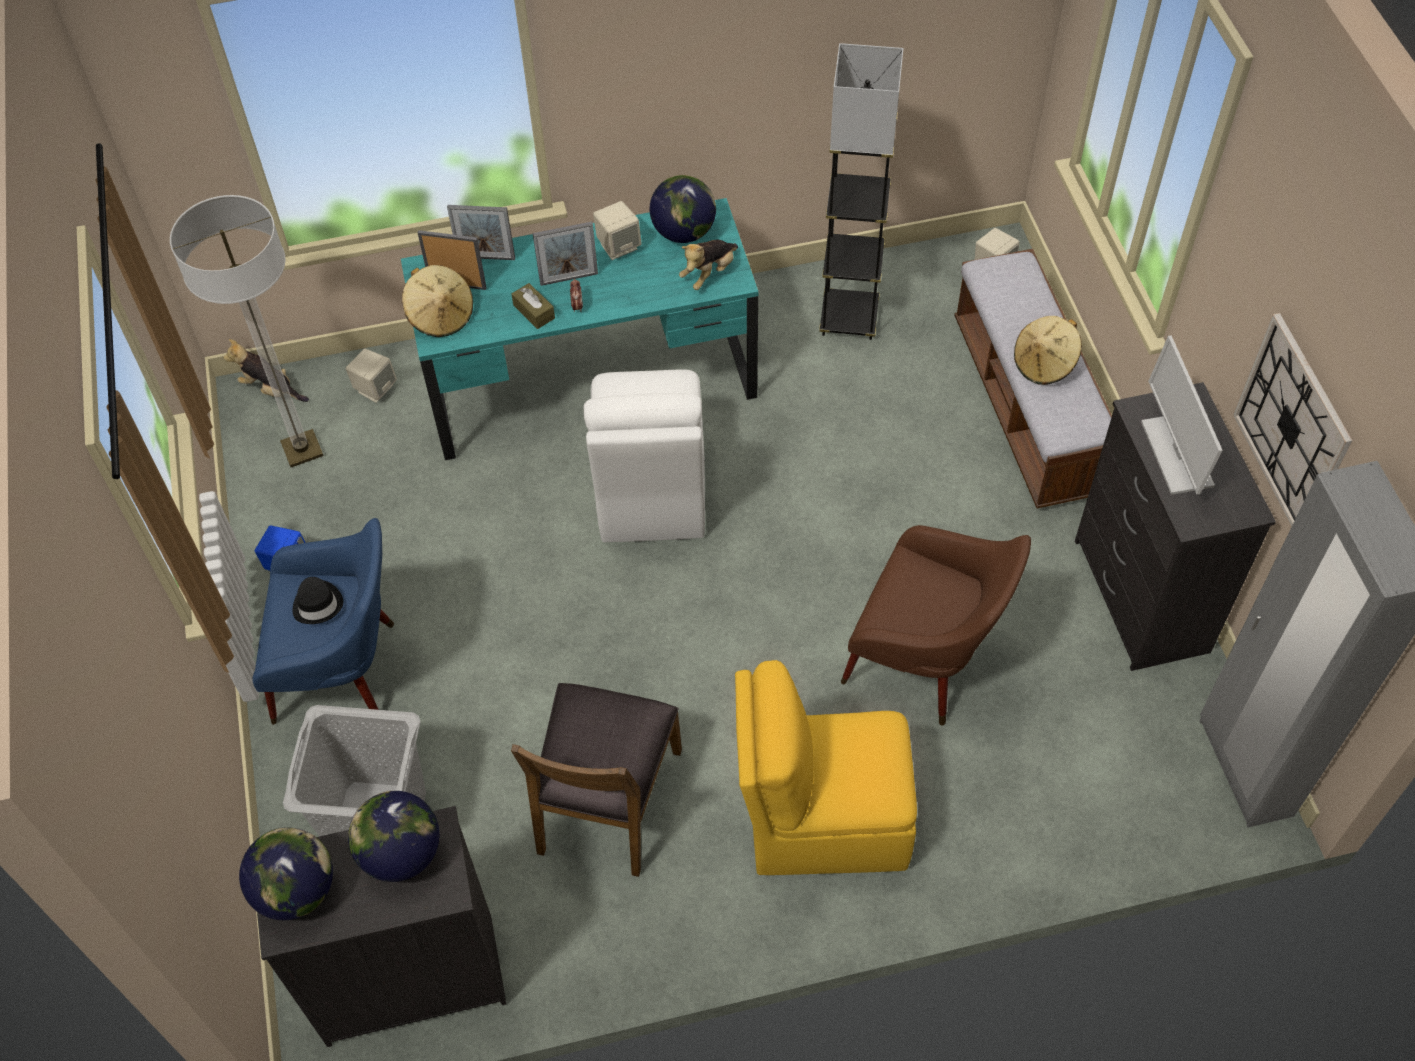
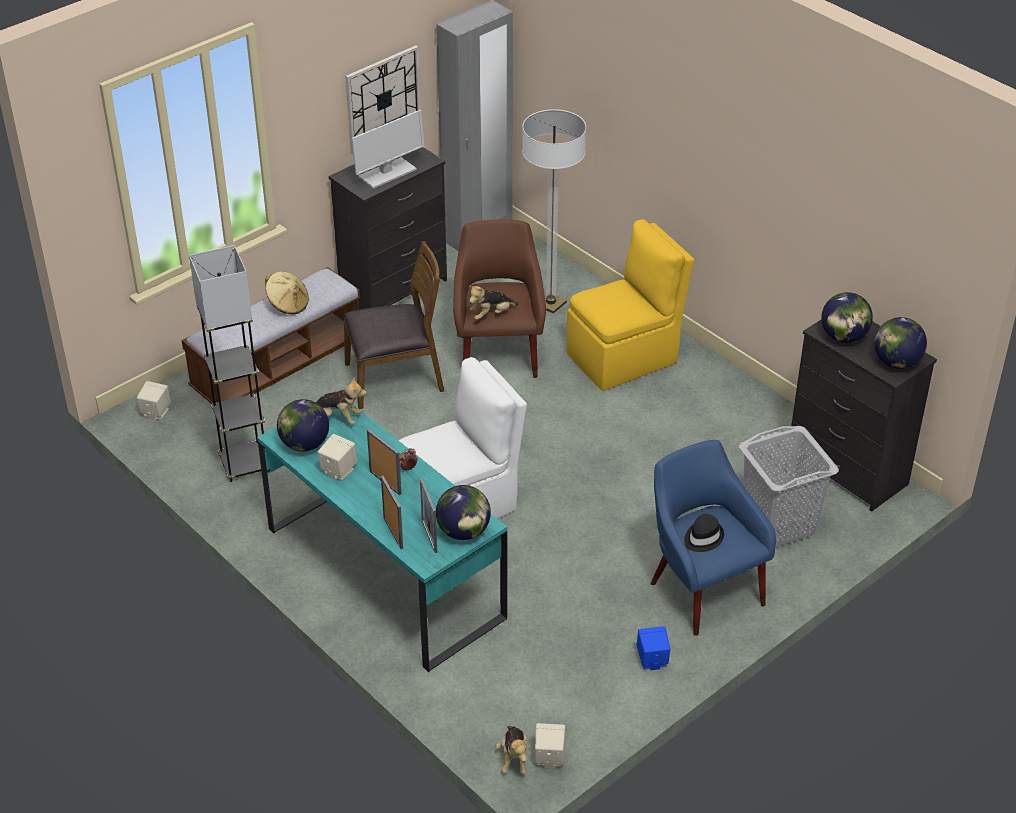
camera: 120 degrees left, 15 degrees down
floor lamp [170,195,324,467] -> floor lamp moved to [522,109,586,313]
beige speaker [346,349,397,403] -> beige speaker moved to [535,723,565,769]
beige hat [402,265,473,337] -> globe [436,485,491,540]
brown tissue box [511,283,555,329] -> none
brown chair [511,683,682,877] -> brown chair moved to [343,241,444,409]
yellow chair [735,660,917,875] -> yellow chair turned 90 degrees counterclockwise [566,219,695,391]
none -> plush toy [469,286,518,320]

